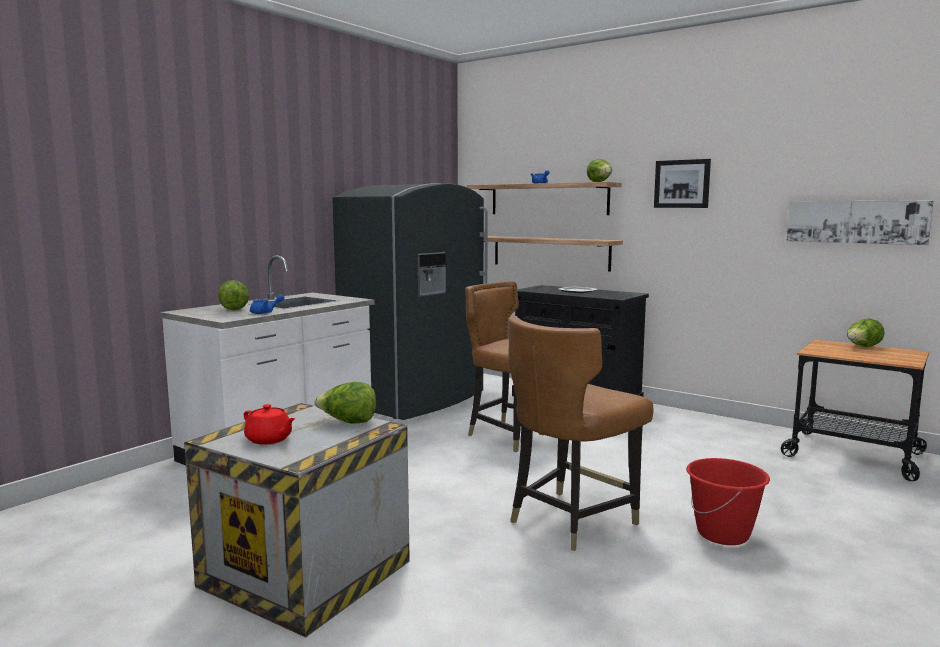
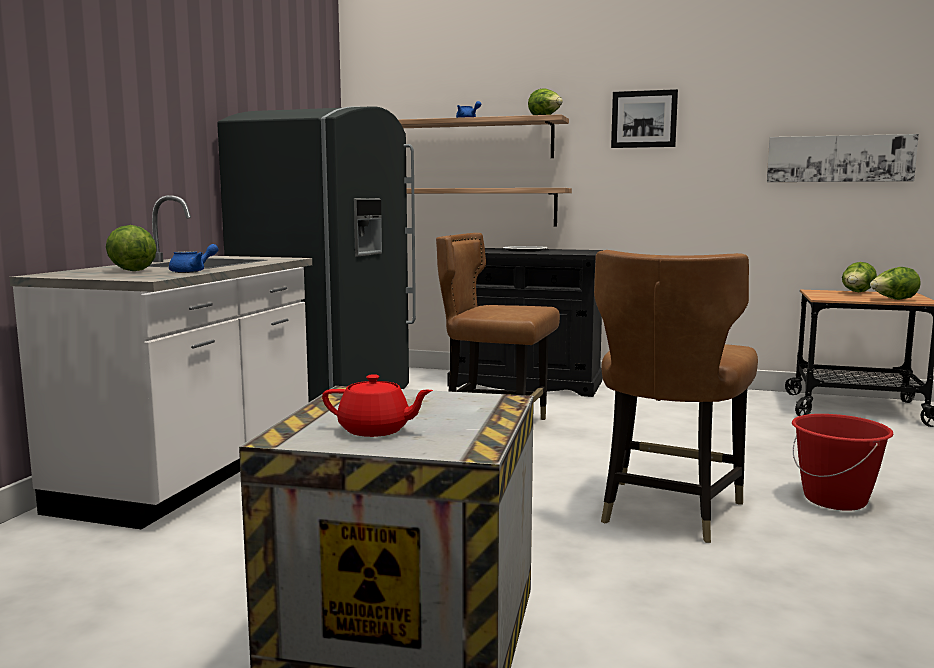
camera: 20 degrees left, 0 degrees up
lettuce [314,382,377,424] -> lettuce moved to [870,267,921,300]

